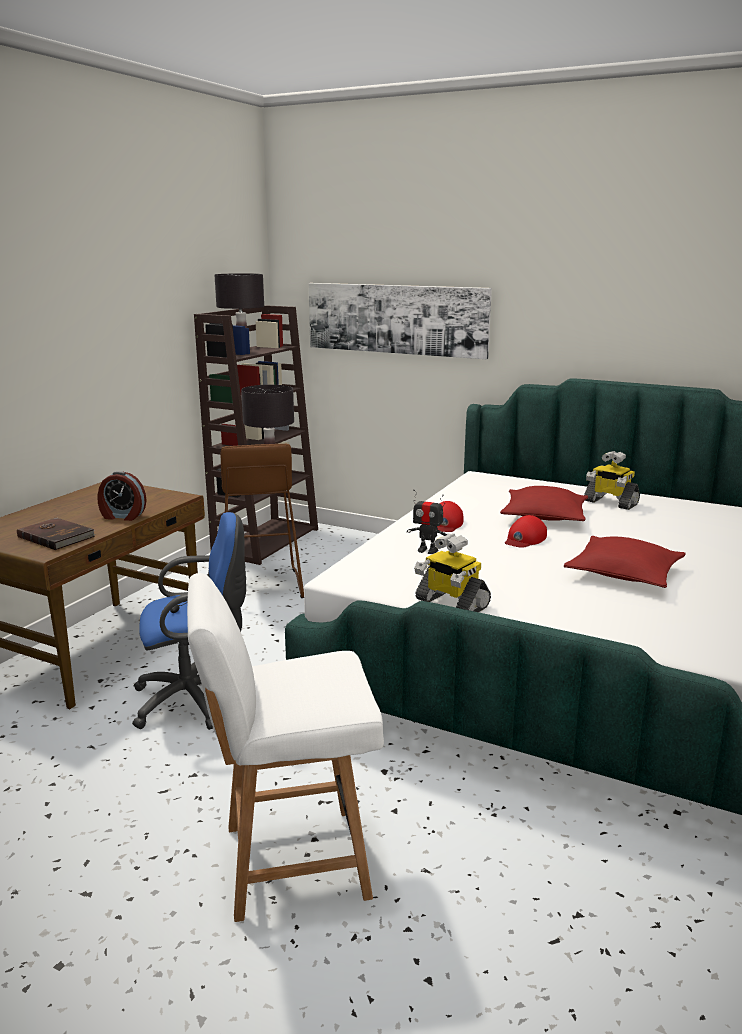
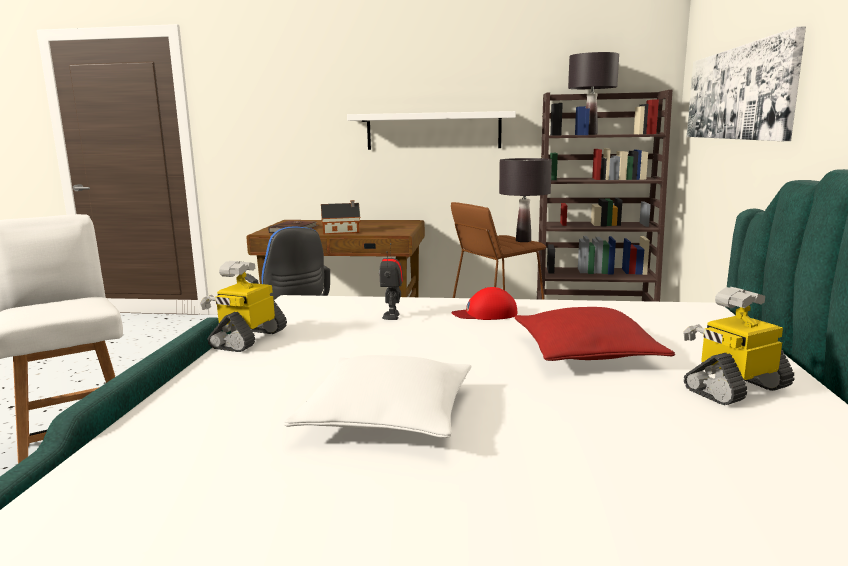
camera: 70 degrees right, 5 degrees down
alarm clock [98,471,147,521] -> toy house [321,200,361,234]
red cap [505,515,547,548] -> none
red pillow [564,536,686,588] -> white pillow [284,355,471,438]
toy robot [584,451,640,510] -> toy robot turned 45 degrees clockwise [683,287,795,405]
none -> white shelf [347,111,516,150]

